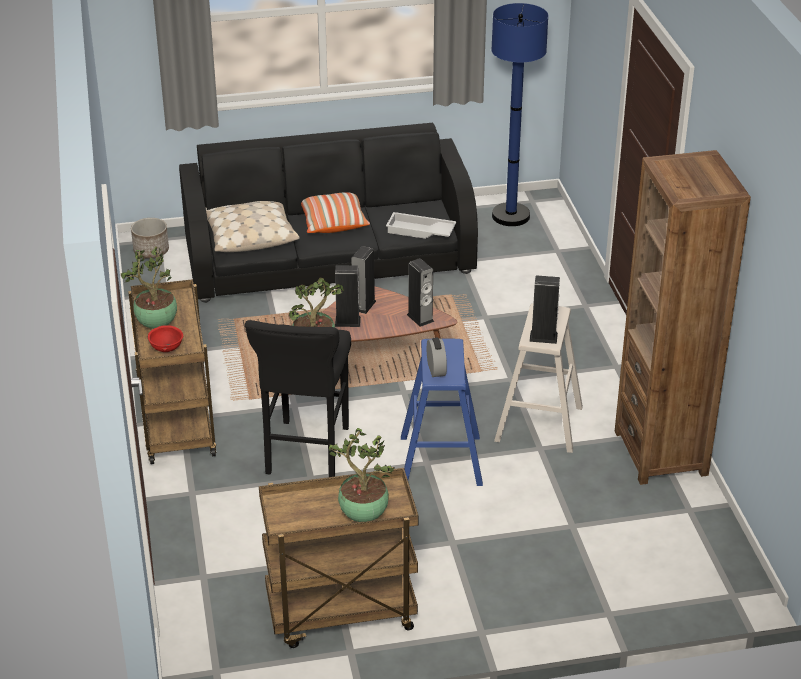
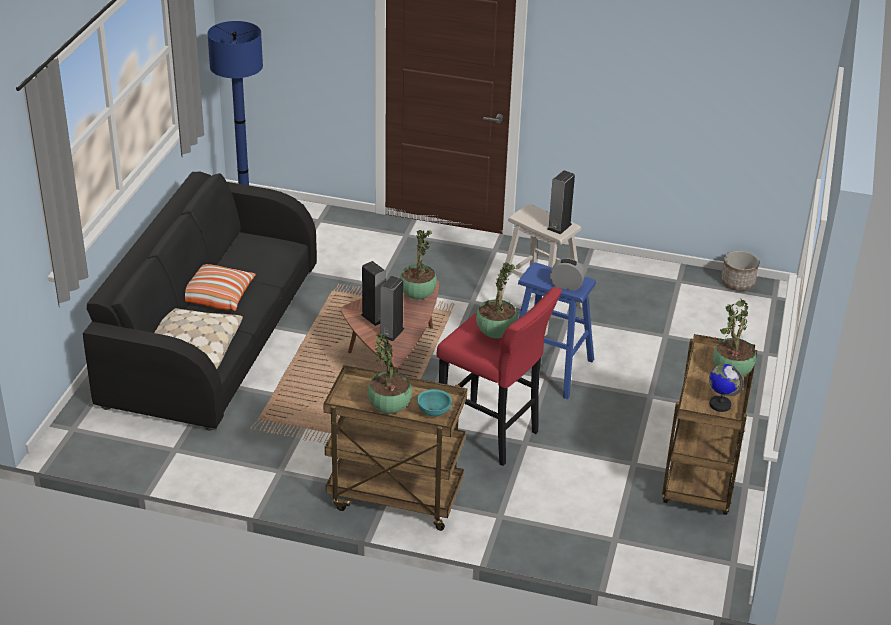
camera: 65 degrees left, 0 degrees up
planter [131,218,169,259] -> planter moved to [721,251,759,291]
red bowl [148,325,183,352] -> turquoise bowl [417,389,452,417]
black stool [245,320,351,477] -> red stool [437,287,562,466]
white tray [386,212,456,239] -> none
speaker [407,258,434,327] -> potted plant [400,230,437,300]
brown bookcase [615,150,751,485] -> none
none -> globe [709,364,744,412]

